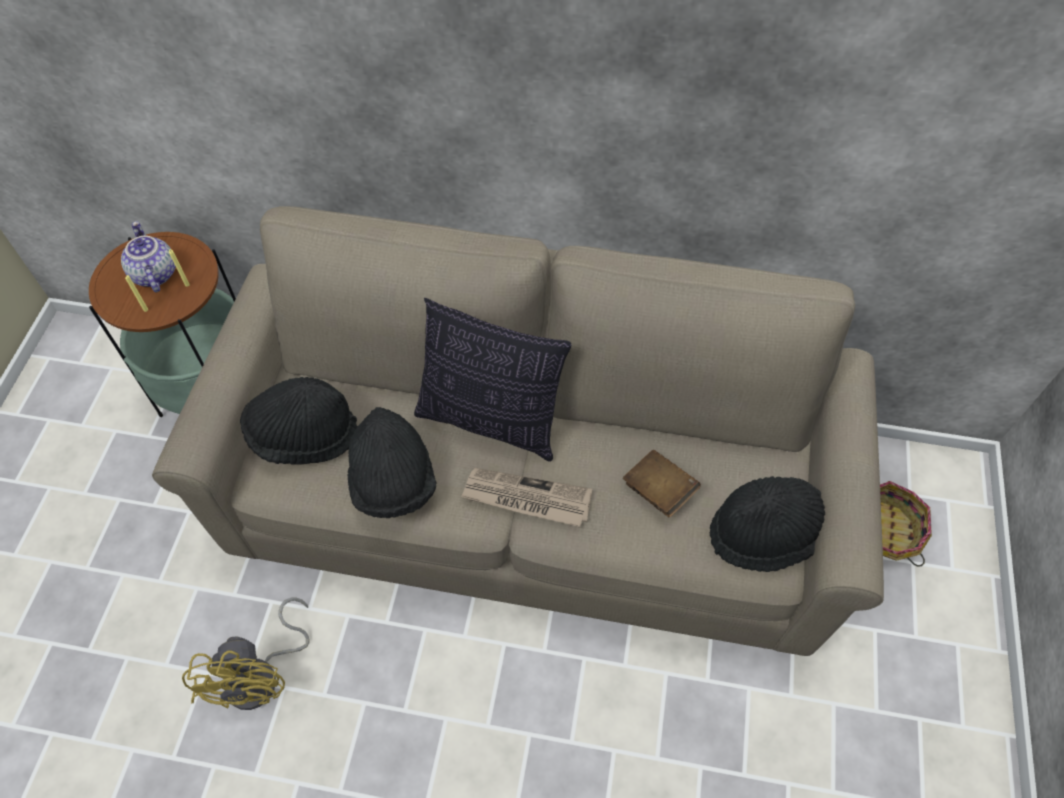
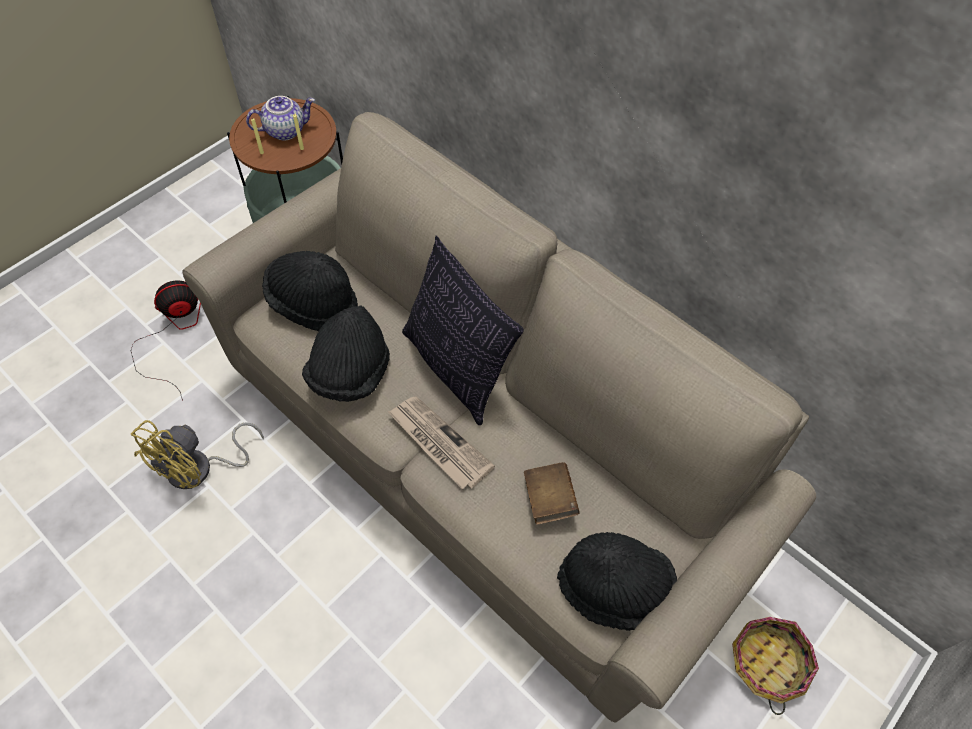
camera: 30 degrees right, 0 degrees up
teapot [121,221,176,292] -> teapot turned 60 degrees clockwise [246,96,315,140]
none -> fan [131,281,201,401]

